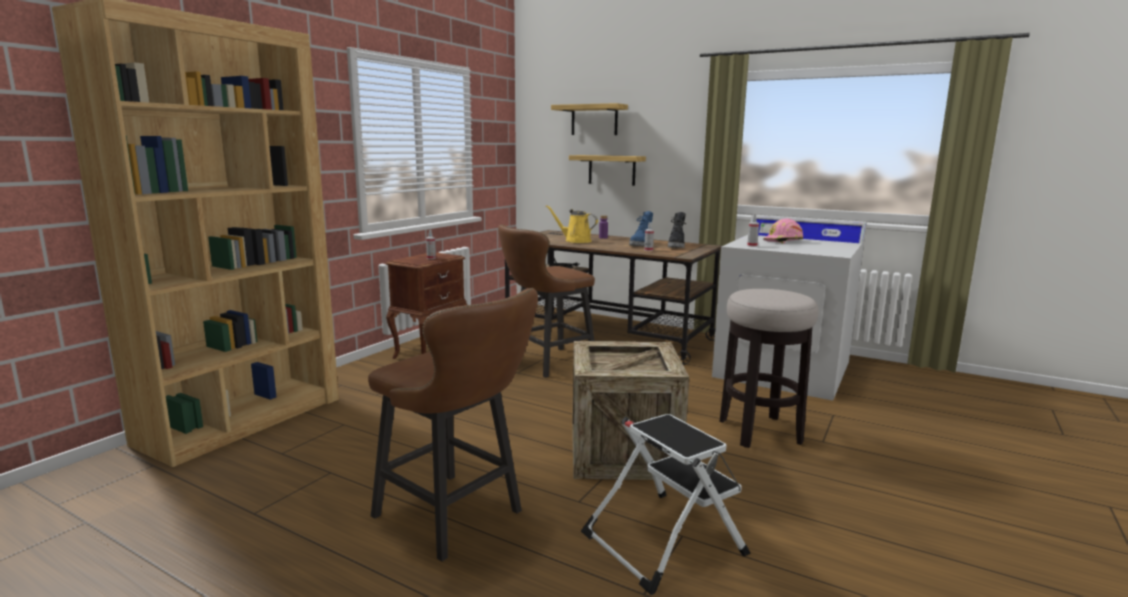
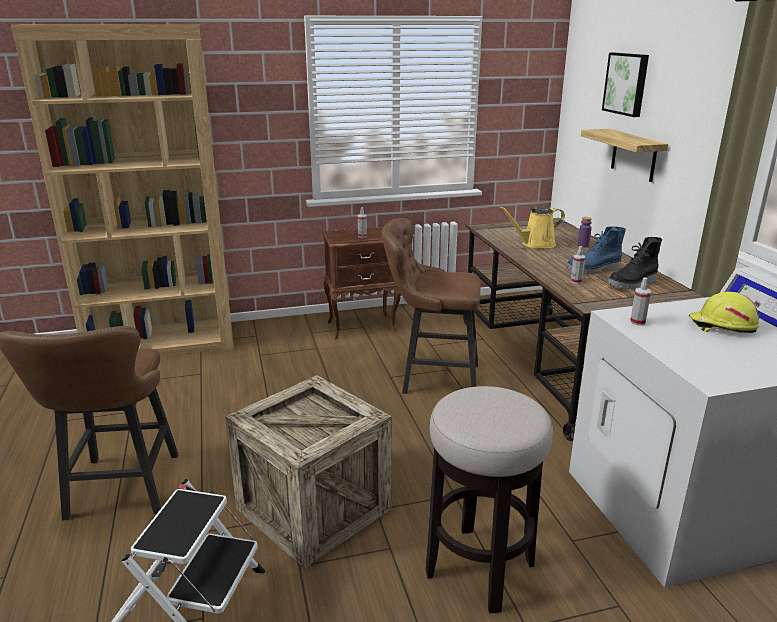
camera: 45 degrees right, 10 degrees up
yellow watering can [546,205,598,243] -> yellow watering can turned 90 degrees counterclockwise [499,206,565,248]
shelf [551,103,628,135] -> picture [602,53,649,117]
pink hard hat [763,218,804,244] -> yellow hard hat [689,292,759,333]

